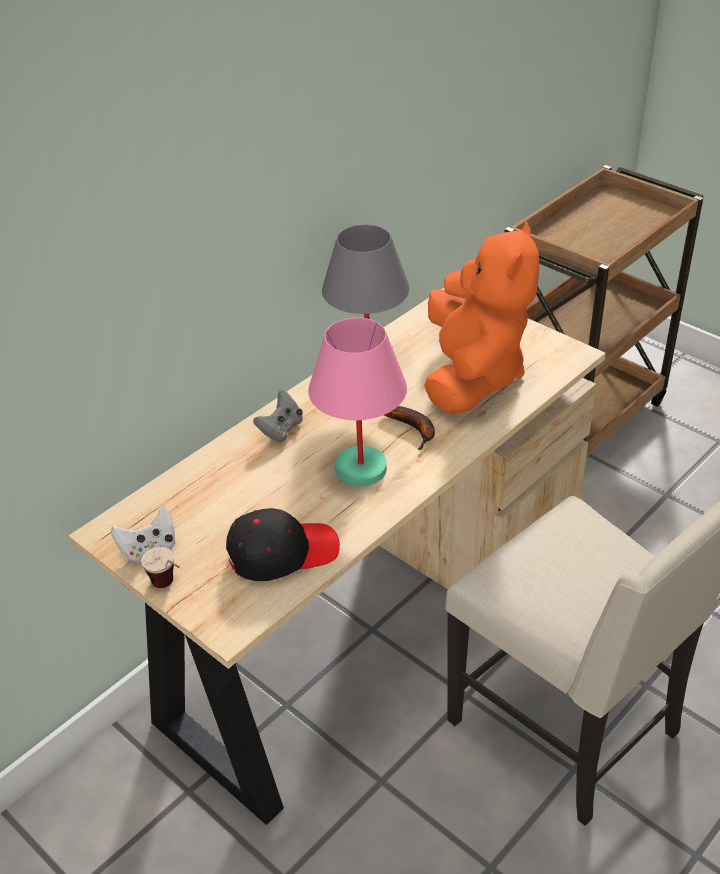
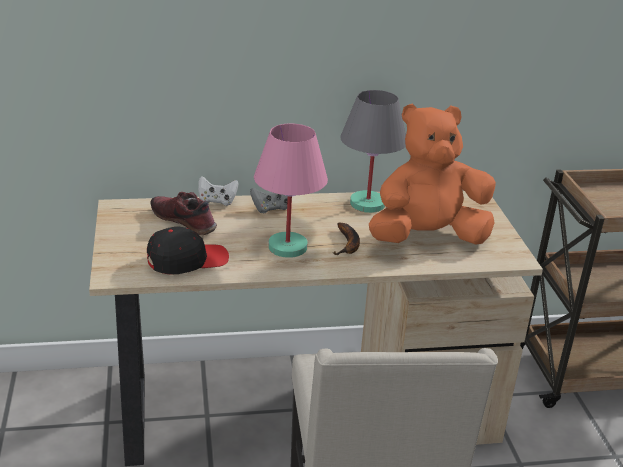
camera: 35 degrees right, 10 degrees down
white game controller [111,506,176,563] -> white game controller moved to [198,176,238,206]
cup [141,547,180,588] -> none
black cap [226,508,340,581] -> black cap turned 45 degrees counterclockwise [147,226,229,274]
orange plush toy [424,222,539,415] -> orange plush toy turned 150 degrees counterclockwise [369,103,496,245]
none -> shoe [150,192,217,235]

